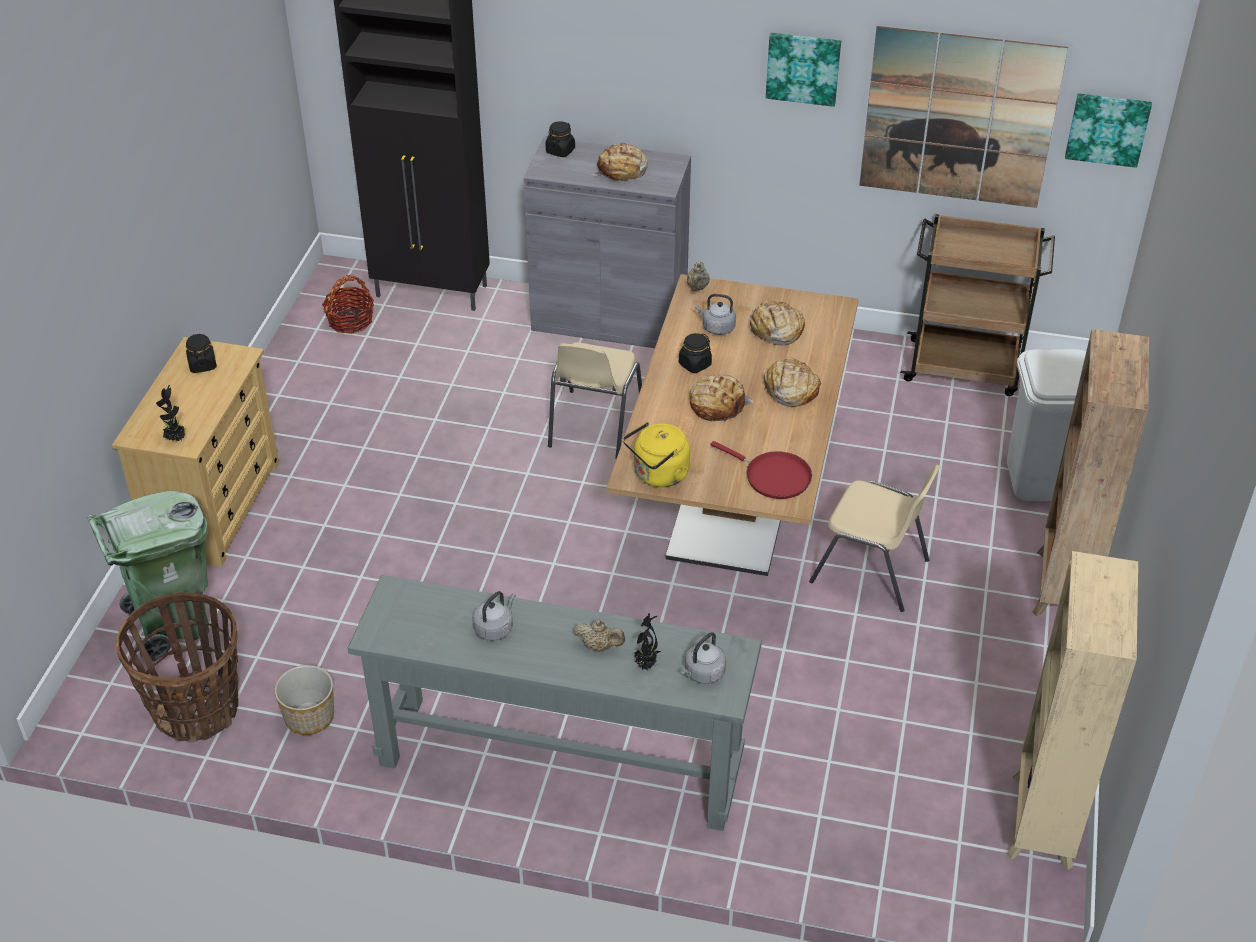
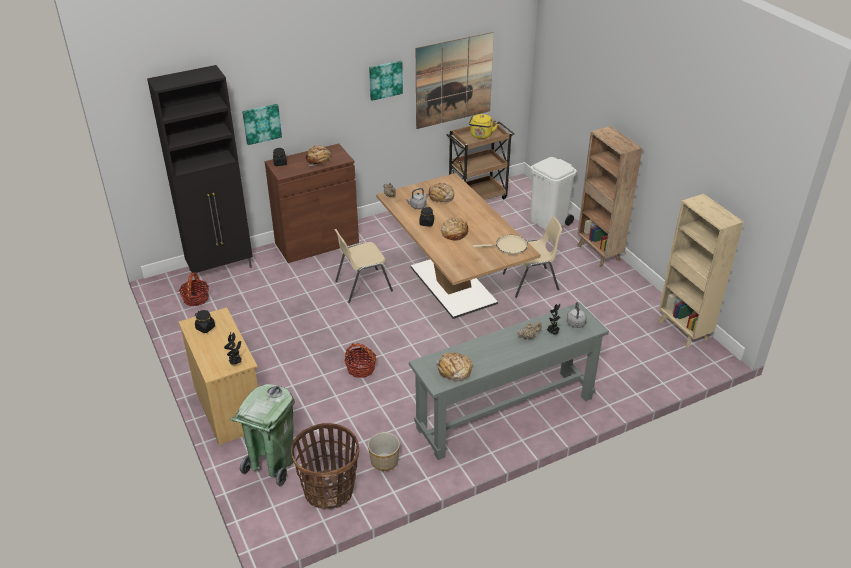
camera: 40 degrees left, 5 degrees down
grey kettle [472,591,516,641] -> none
grey cabinet [524,137,691,348] -> brown cabinet [265,144,359,263]
beige chair [548,342,642,459] -> beige chair turned 90 degrees clockwise [334,229,393,303]
yellow kettle [623,422,690,487] -> yellow kettle moved to [469,114,498,139]
red frying pan [710,441,812,499] -> beige frying pan [473,235,528,255]
bread [763,358,821,407] -> bread moved to [436,353,472,381]
picture [1065,93,1152,168] -> picture moved to [242,104,282,145]
none -> basket [345,343,376,378]

